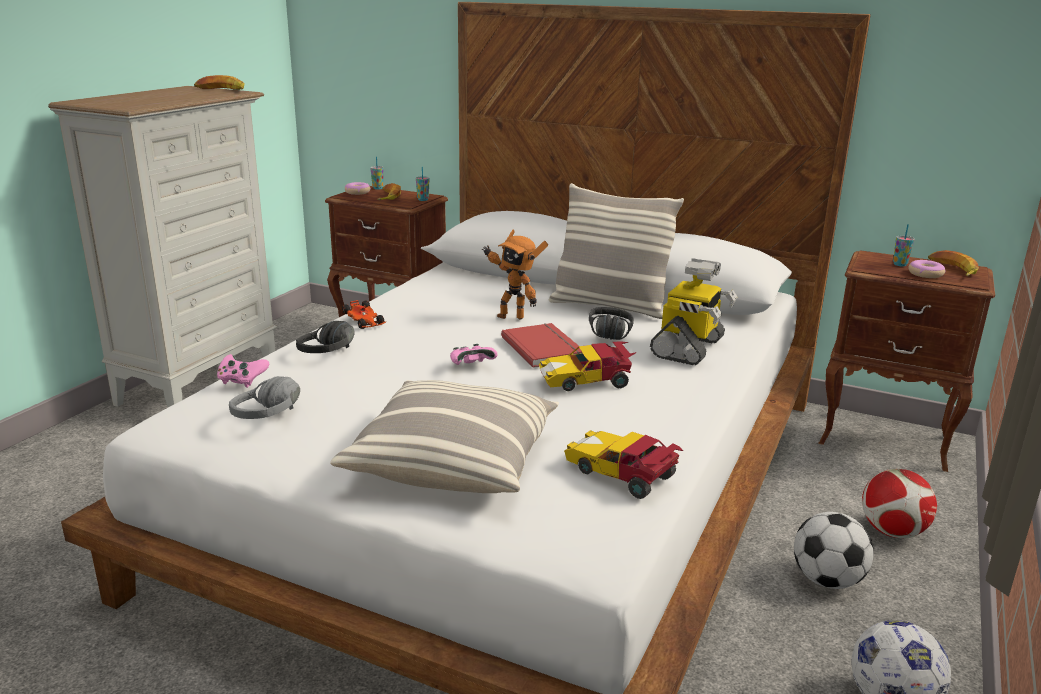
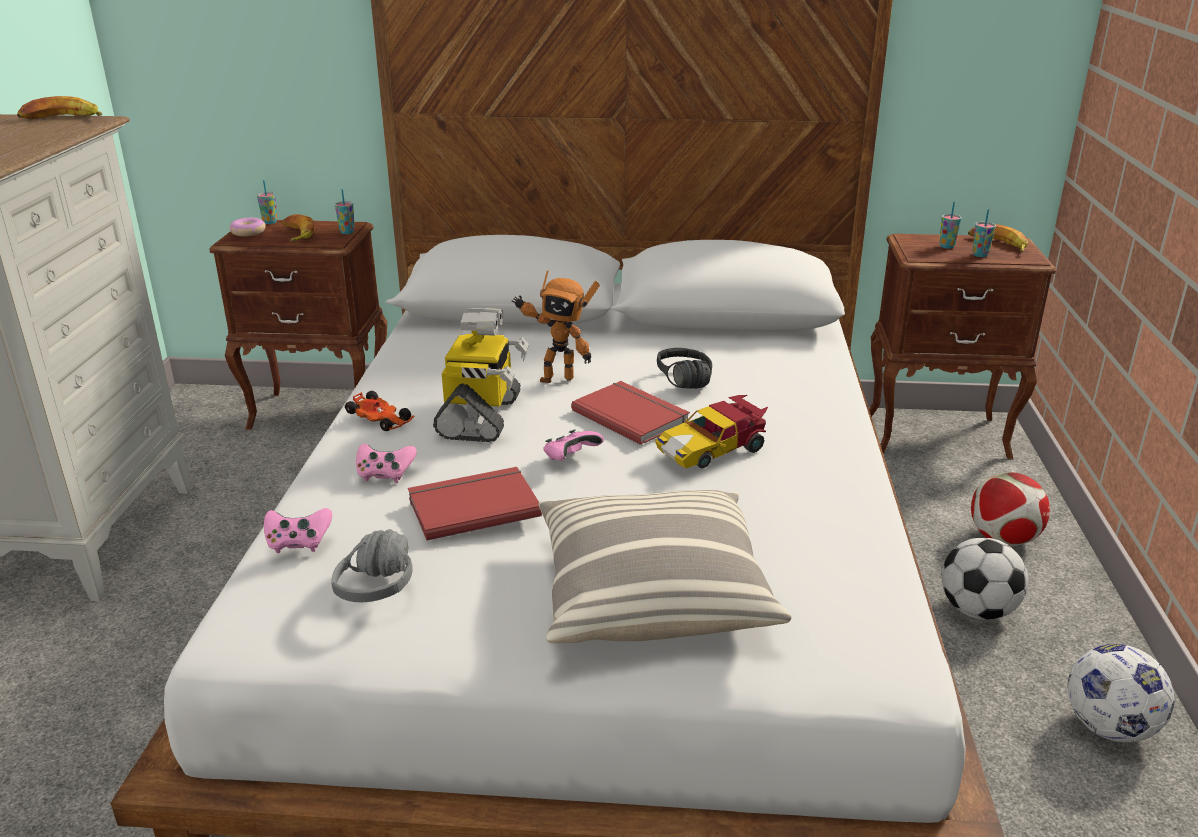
camera: 20 degrees left, 5 degrees up
black headphones [296,321,354,353] -> pink game controller [356,443,417,483]
pillow [549,183,684,319] -> none
toy car [564,430,683,499] -> none
toy robot [650,258,737,365] -> toy robot moved to [433,308,529,442]
donut [909,260,946,278] -> cup [973,209,996,257]
none -> red book [408,467,542,540]

